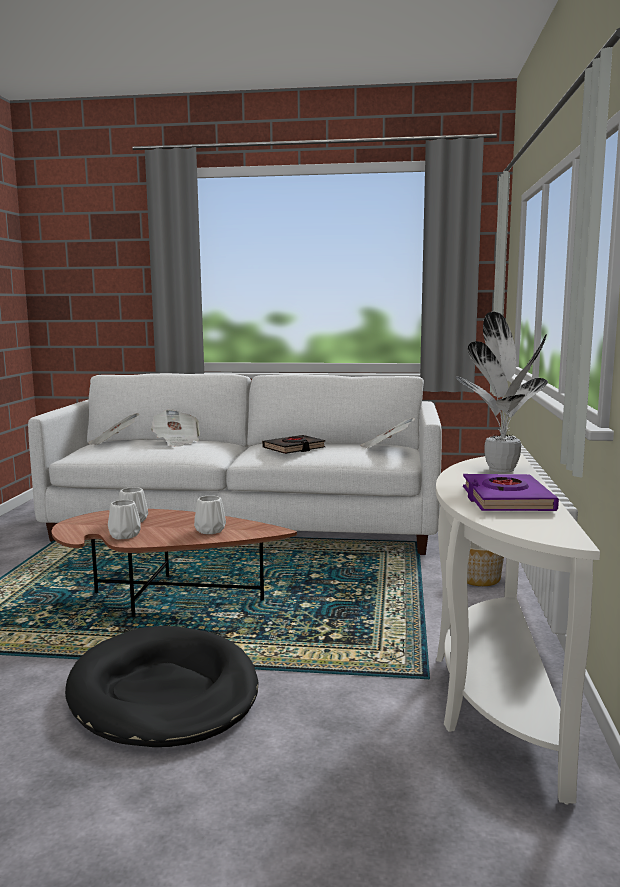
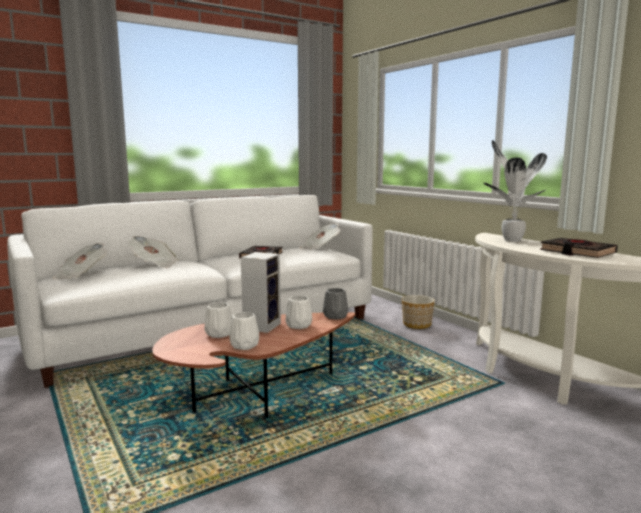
camera: 40 degrees left, 0 degrees up
black dog bed [65,626,259,747] -> none
purple book [463,474,559,511] -> black book [540,238,618,258]
none -> speaker [241,252,281,333]
none -> grey vase [323,288,348,320]

